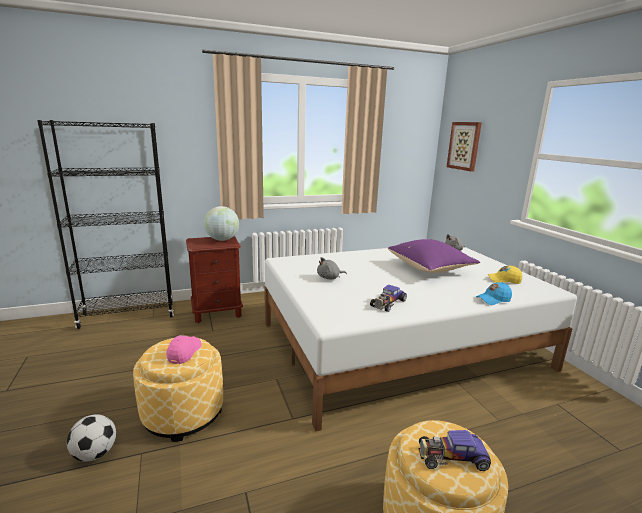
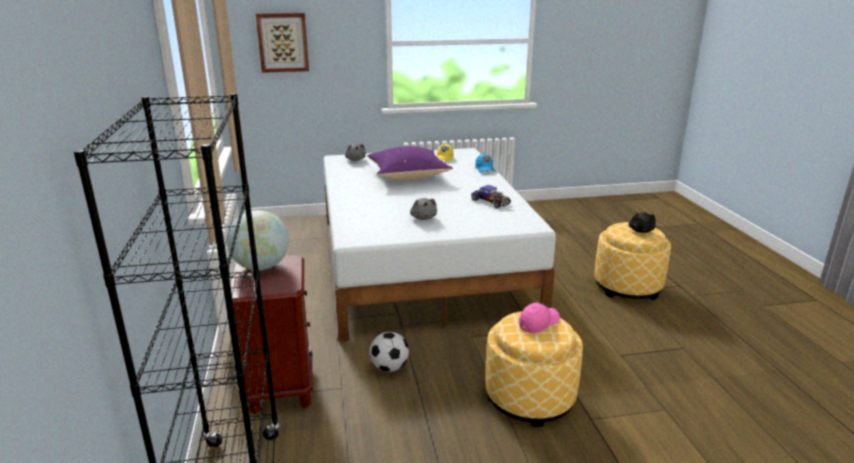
camera: 80 degrees left, 5 degrees up
football [67,414,116,462] -> football moved to [370,332,409,372]
pink cap [166,335,201,364] -> pink cap turned 120 degrees clockwise [519,302,560,333]
toy car [418,430,491,471] -> black plush toy [629,212,656,233]

